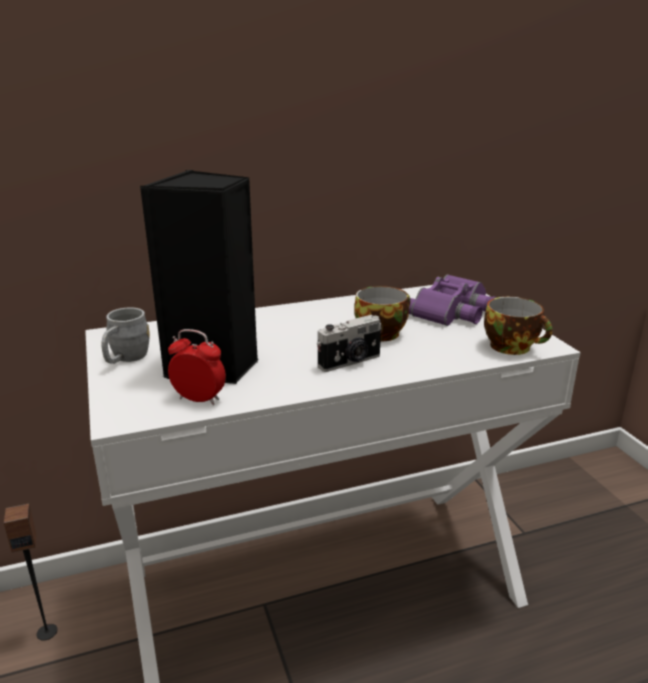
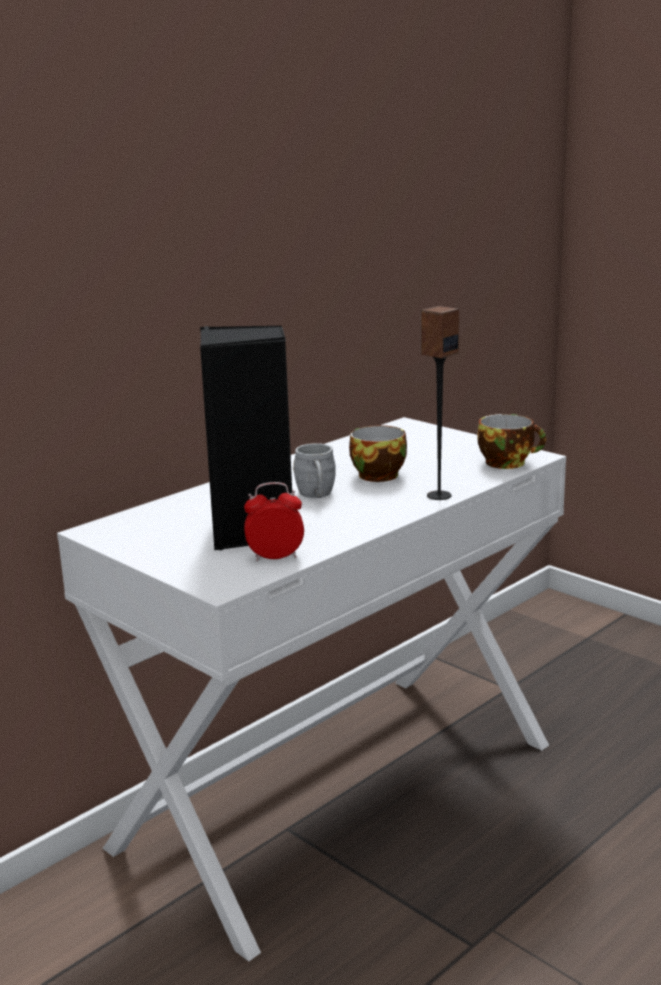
camera: 25 degrees left, 5 degrees down
speaker [4,504,58,641] -> speaker moved to [421,306,459,500]
grey mug [102,307,150,364] -> grey mug moved to [293,443,336,498]
camera [317,315,382,372] -> none
purple binoculars [409,274,496,326] -> none

